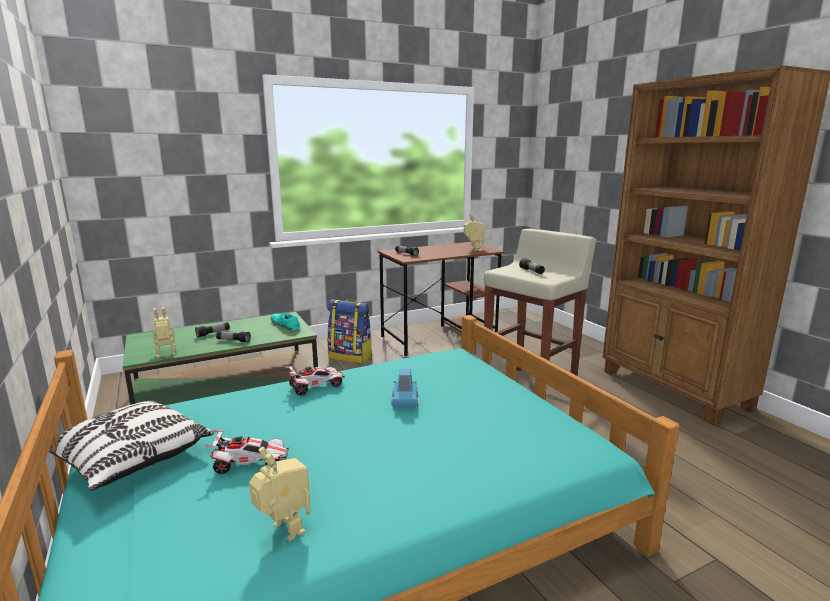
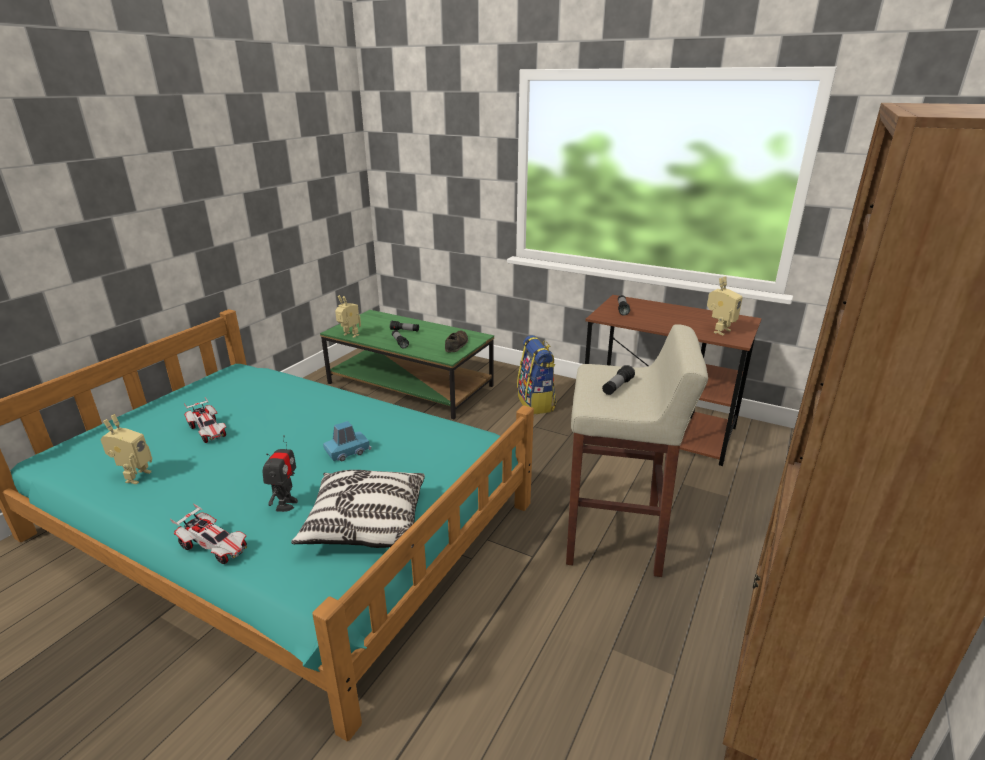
camera: 55 degrees right, 10 degrees up
pillow [49,401,214,491] -> pillow moved to [291,470,425,548]
turquoise shoe [271,312,300,330] -> brown shoe [445,330,468,352]
toy car [284,366,345,396] -> toy car moved to [170,503,247,564]
none -> toy robot [263,435,298,512]

